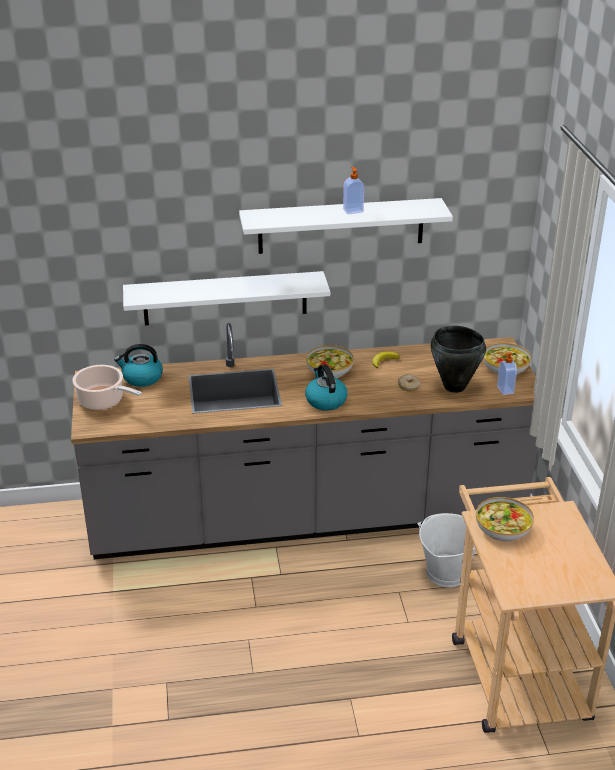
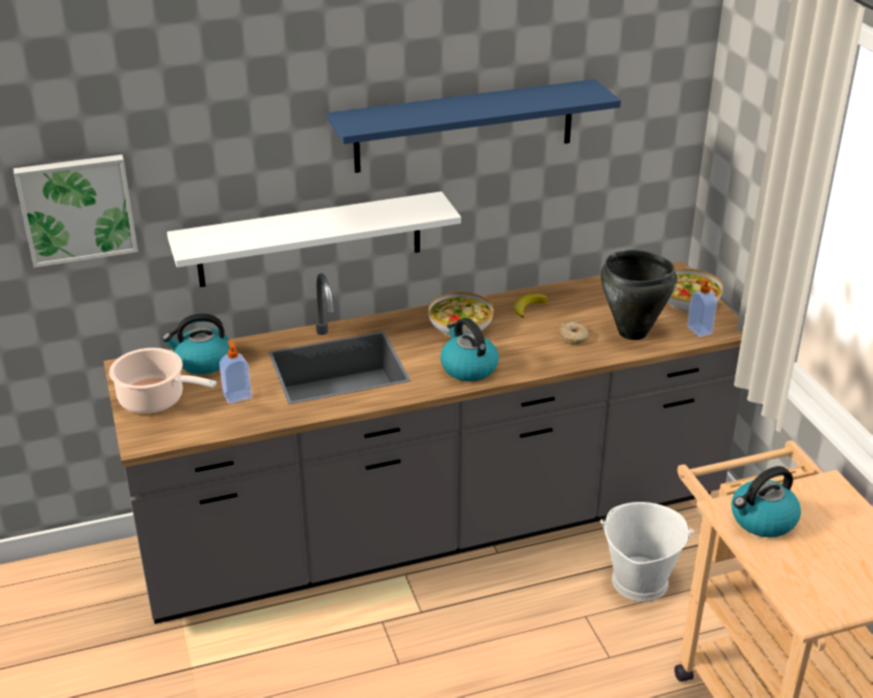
camera: 10 degrees left, 0 degrees up
white shelf [239,198,453,254] -> blue shelf [327,79,621,173]
soap dispenser [343,167,364,214] -> soap dispenser moved to [219,340,252,404]
bowl [476,497,534,542] -> kettle [731,466,801,537]
none -> picture [13,154,138,268]

